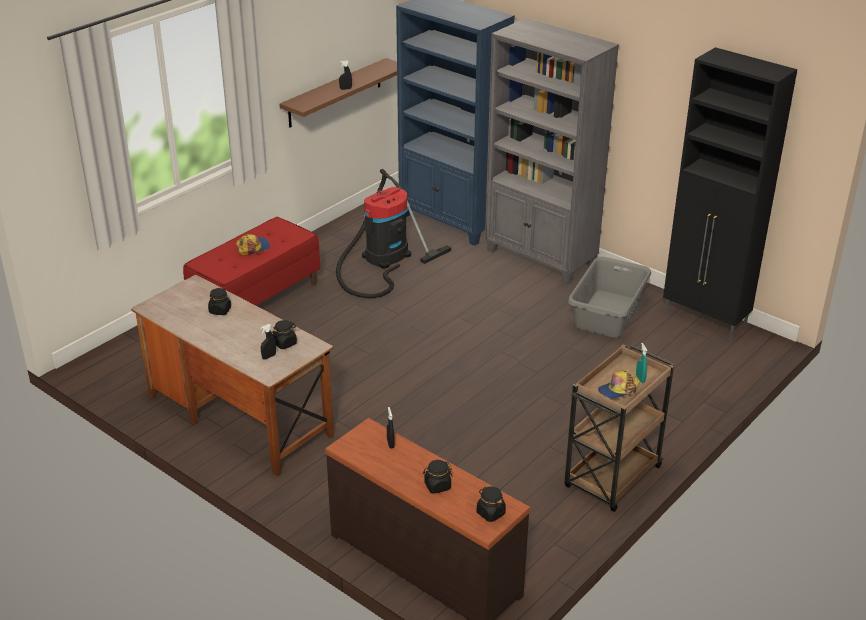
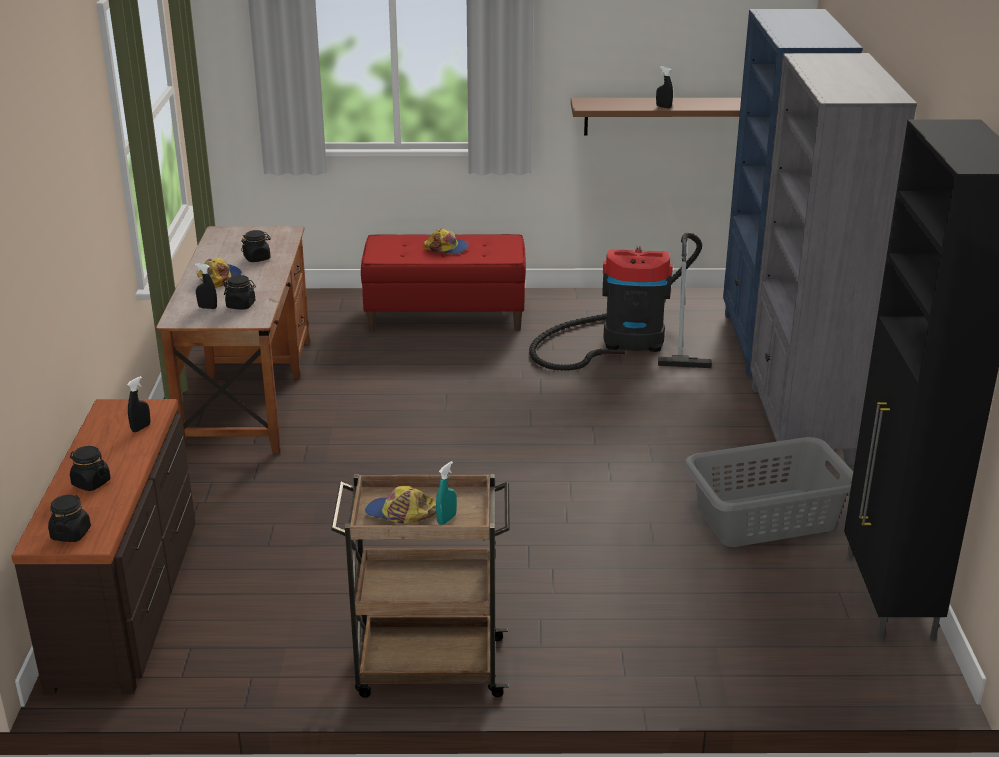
camera: 50 degrees right, 5 degrees down
none -> cap [197,258,242,288]

